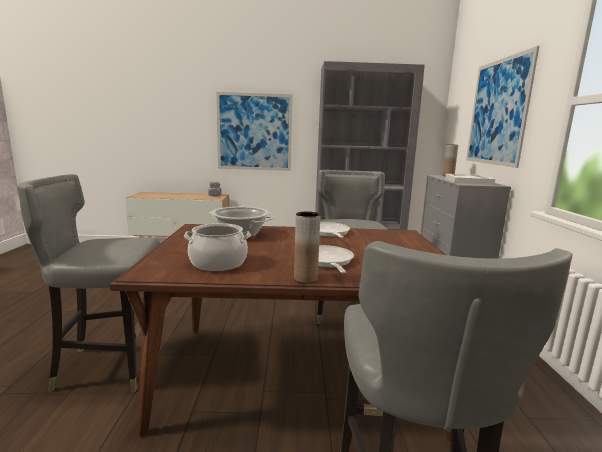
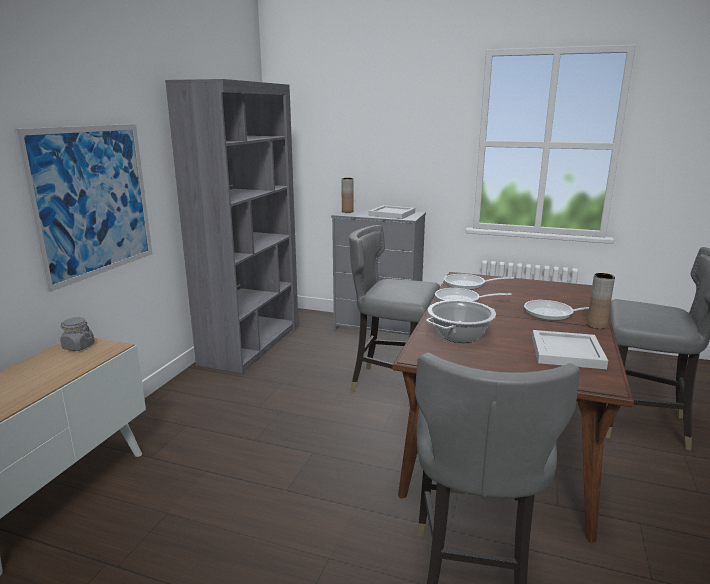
camera: 70 degrees left, 5 degrees up
cooking pot [184,223,251,271] -> white tray [532,330,608,369]
picture [466,46,539,168] -> none
none -> frying pan [444,274,514,290]

